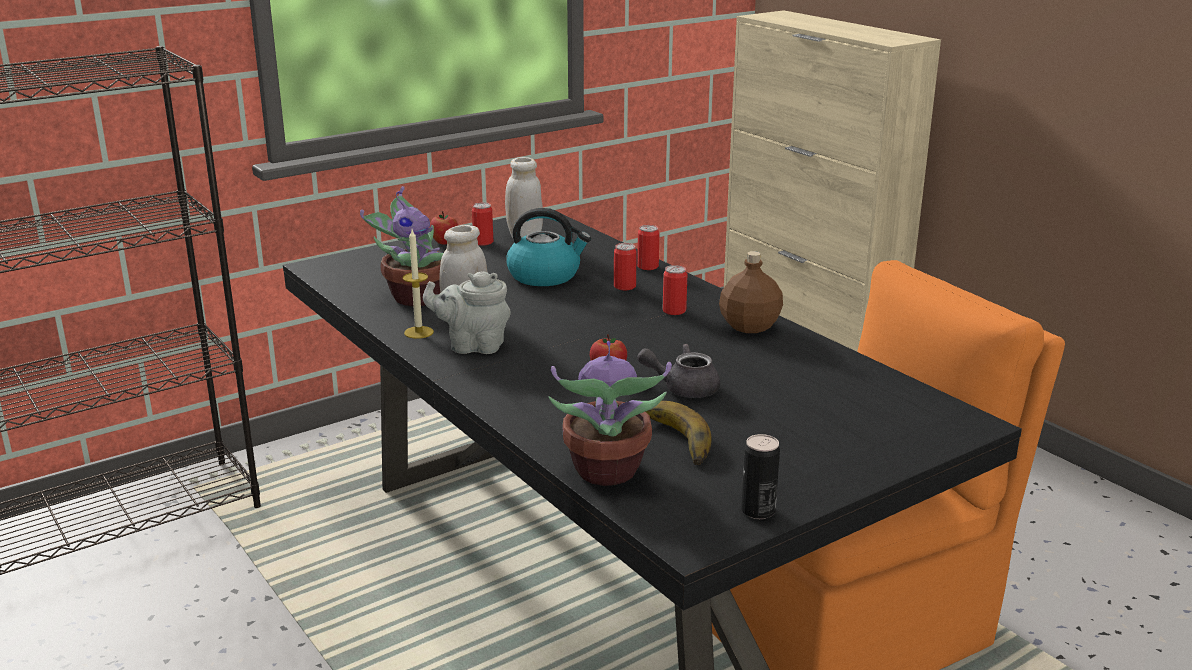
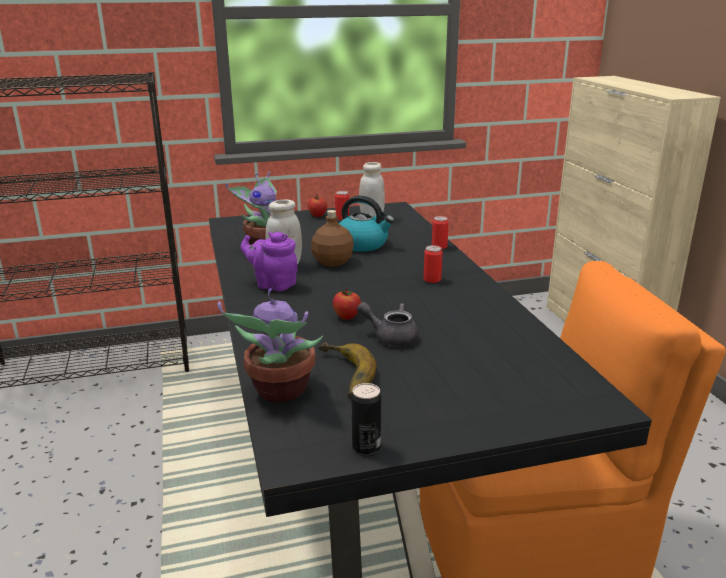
camera: 20 degrees right, 0 degrees up
candle [402,230,434,339] -> none
grey teapot [423,271,511,354] -> purple teapot [240,232,298,292]
can [614,243,637,290] -> none
brown bottle [719,251,783,333] -> brown bottle moved to [311,210,354,267]

